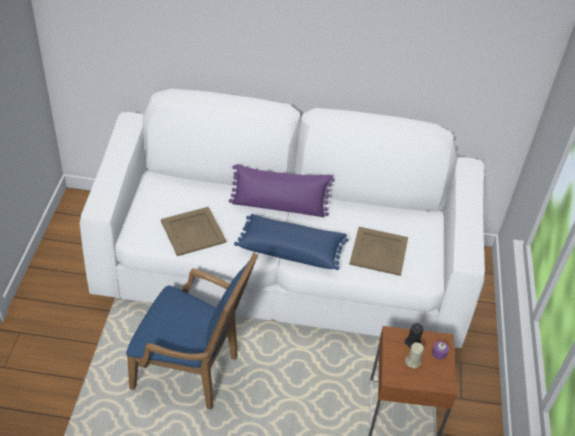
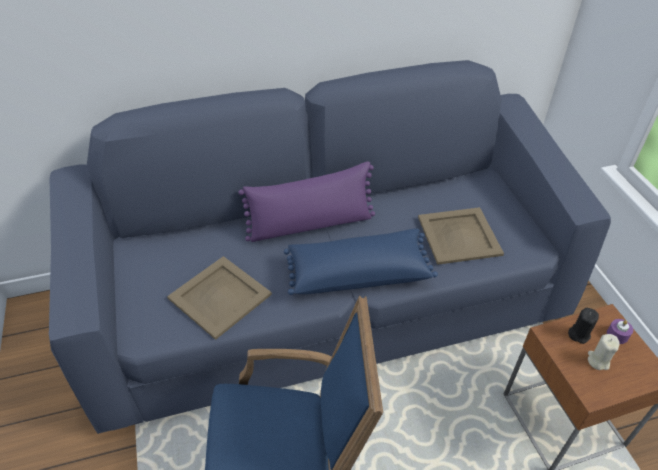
camera: 20 degrees left, 0 degrees up
white sofa [80,89,485,348] -> blue sofa [49,60,611,434]

